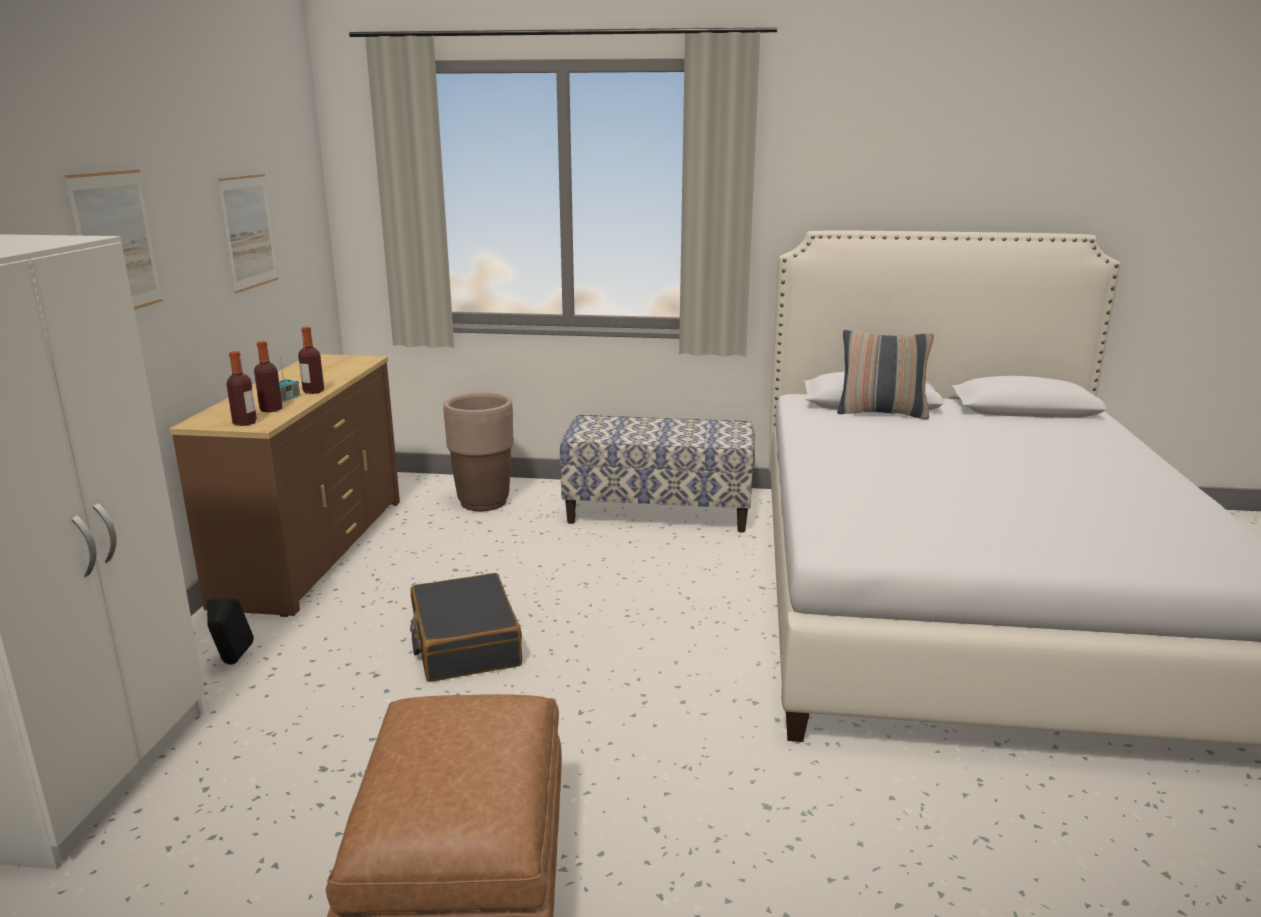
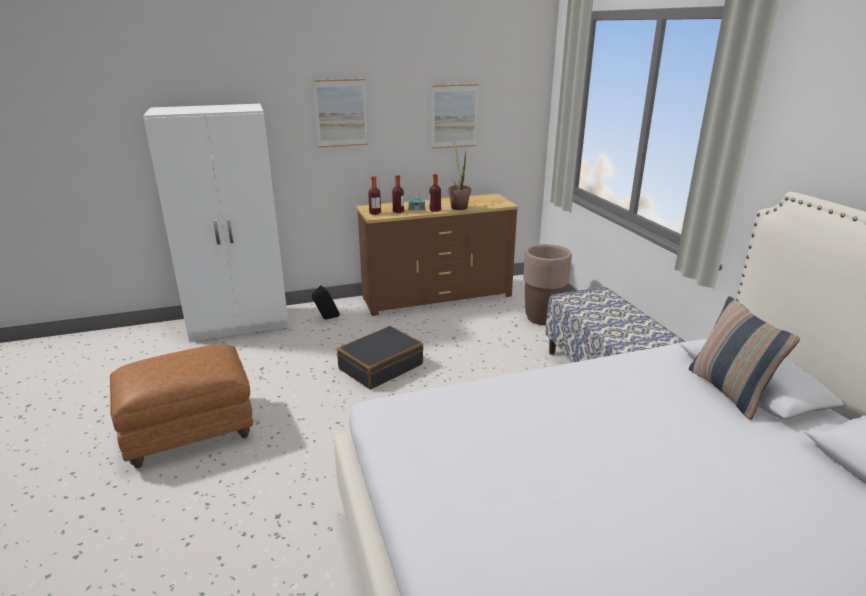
camera: 65 degrees right, 5 degrees up
none -> potted plant [448,143,471,210]

